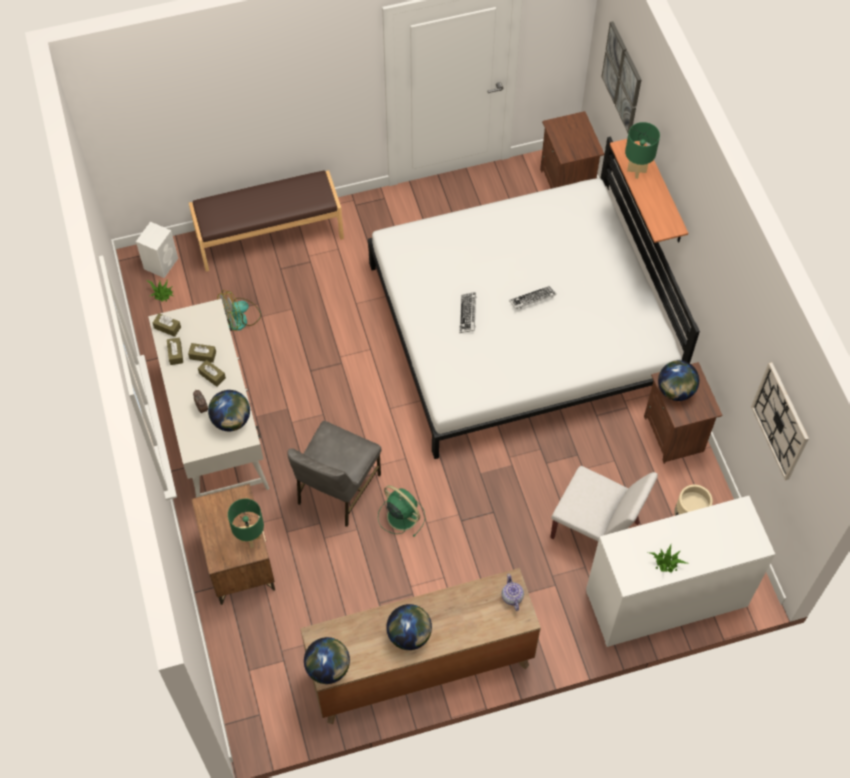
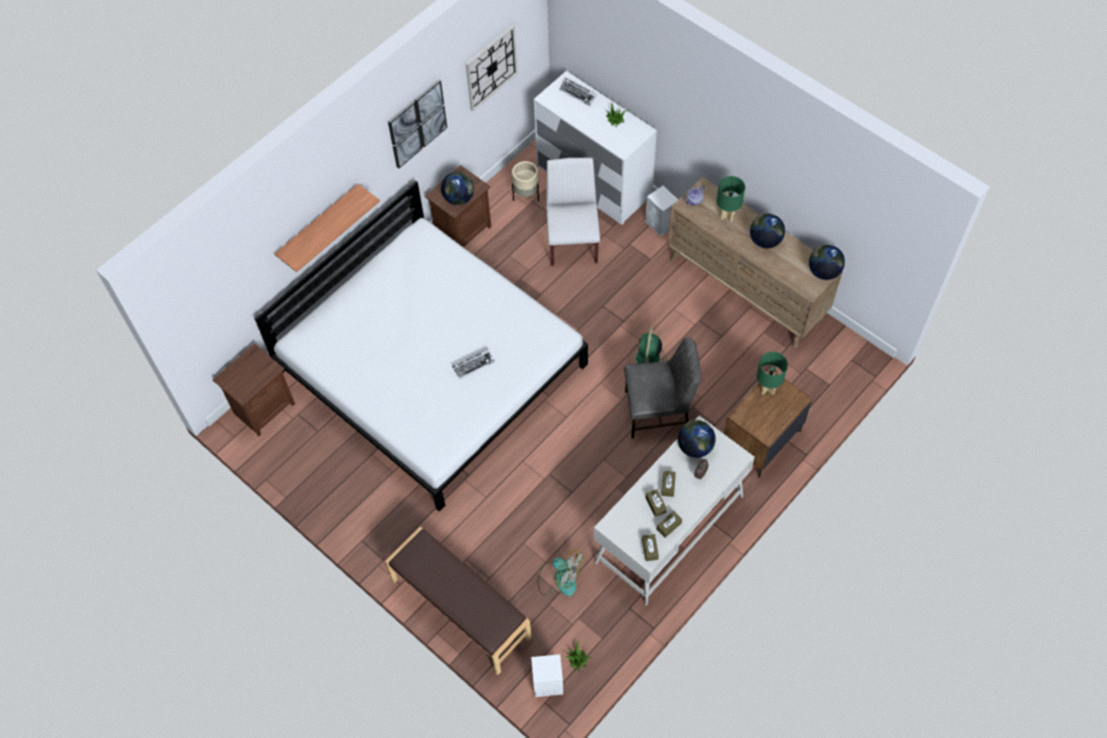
camera: 120 degrees left, 0 degrees up
keyboard [509,286,556,309] -> keyboard moved to [559,78,597,106]
picture [601,21,642,133] -> picture moved to [388,79,447,168]
green table lamp [625,122,660,179] -> green table lamp moved to [717,176,745,222]
none -> white speaker [645,186,678,236]

